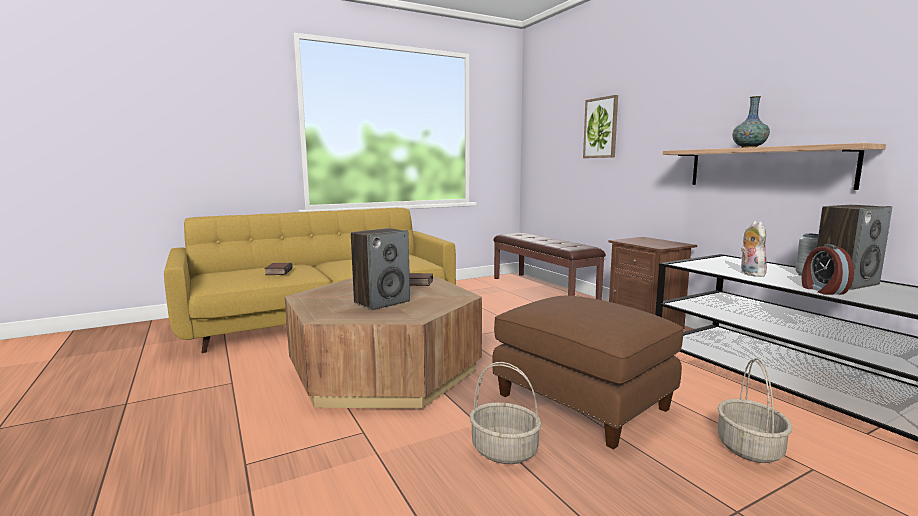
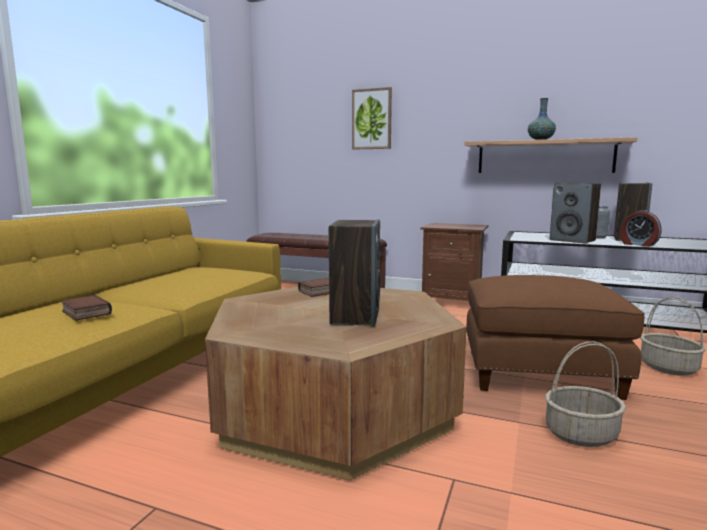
camera: 40 degrees left, 0 degrees up
plush toy [741,221,767,277] -> speaker [550,183,601,243]

